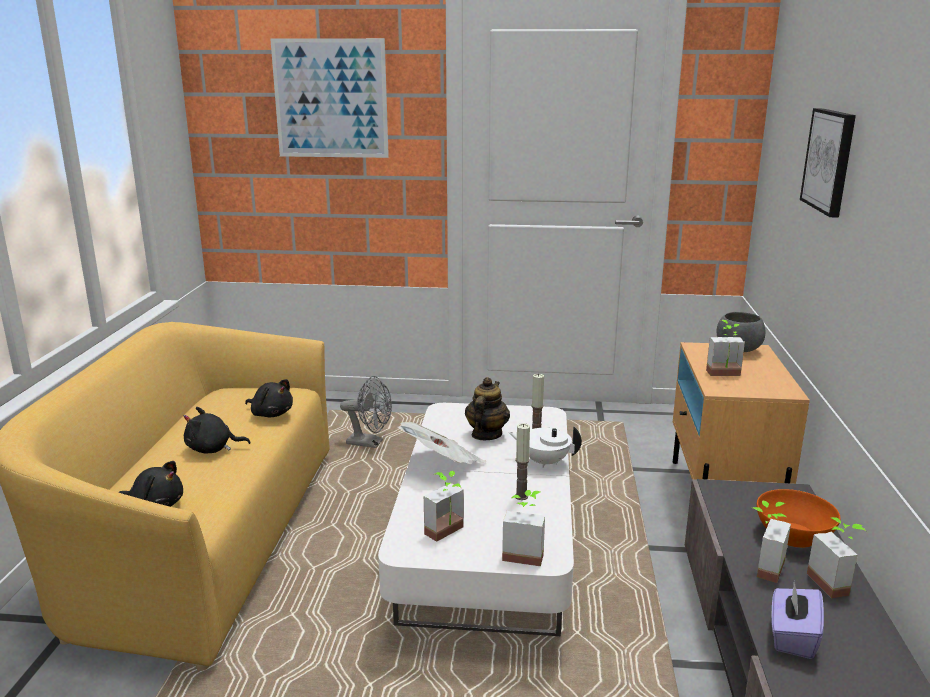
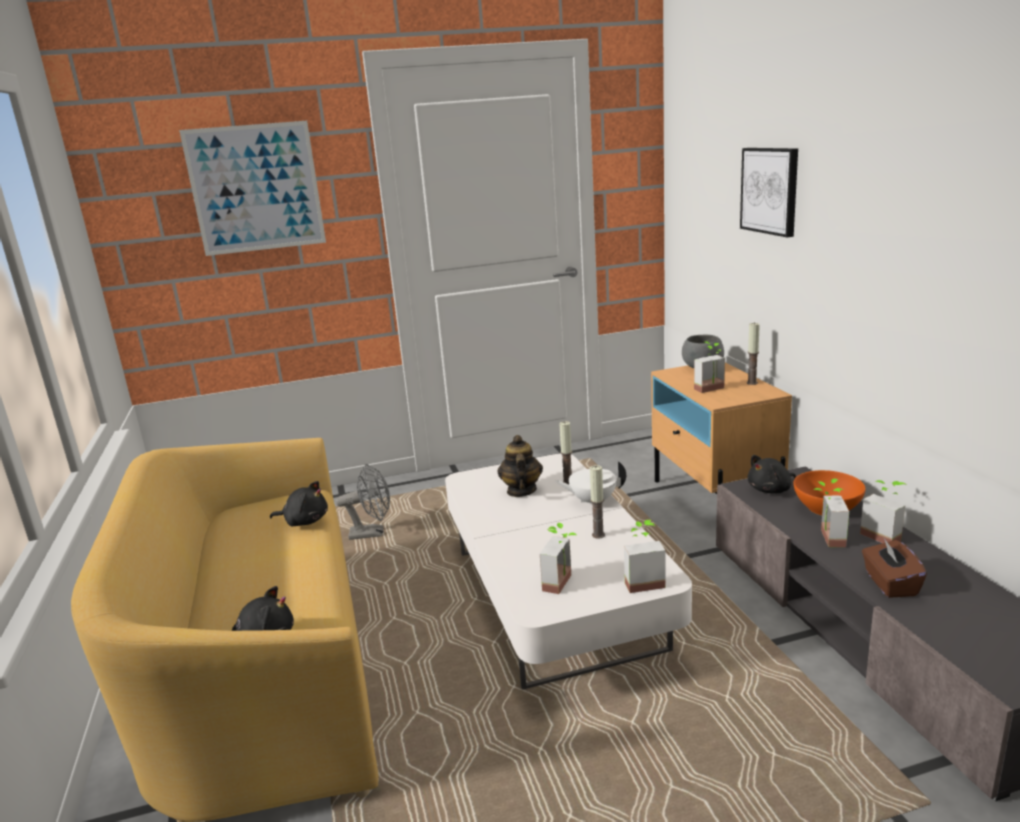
camera: 20 degrees left, 0 degrees up
black plush toy [184,407,251,454] -> black plush toy moved to [747,455,796,494]
newspaper [397,422,486,464] -> none
purple tissue box [771,582,824,659] -> brown tissue box [862,538,927,598]
none -> candle [747,322,760,385]

